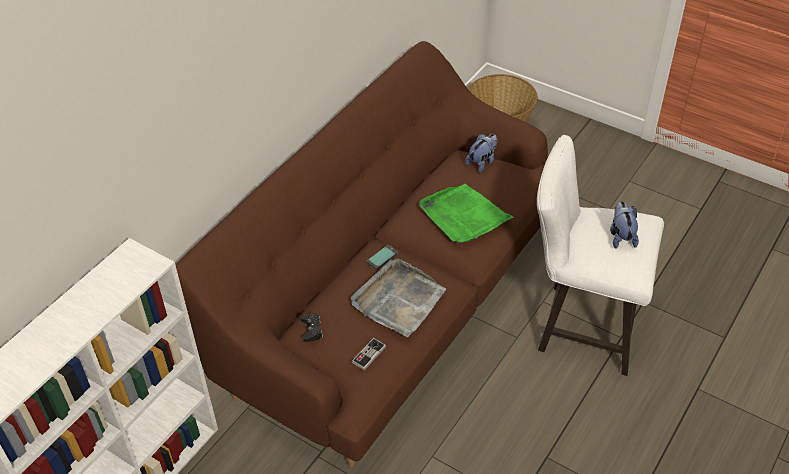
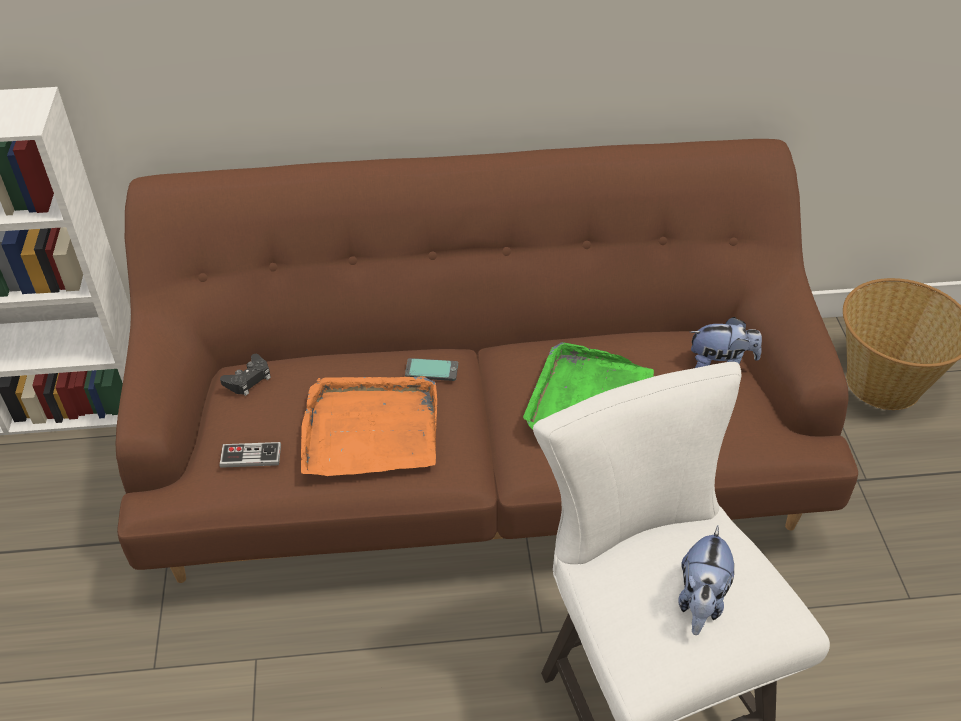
camera: 50 degrees right, 0 degrees up
grey tray [351,258,446,337] -> orange tray [301,376,437,476]
plush toy [610,201,639,249] -> plush toy turned 150 degrees clockwise [679,526,734,635]

